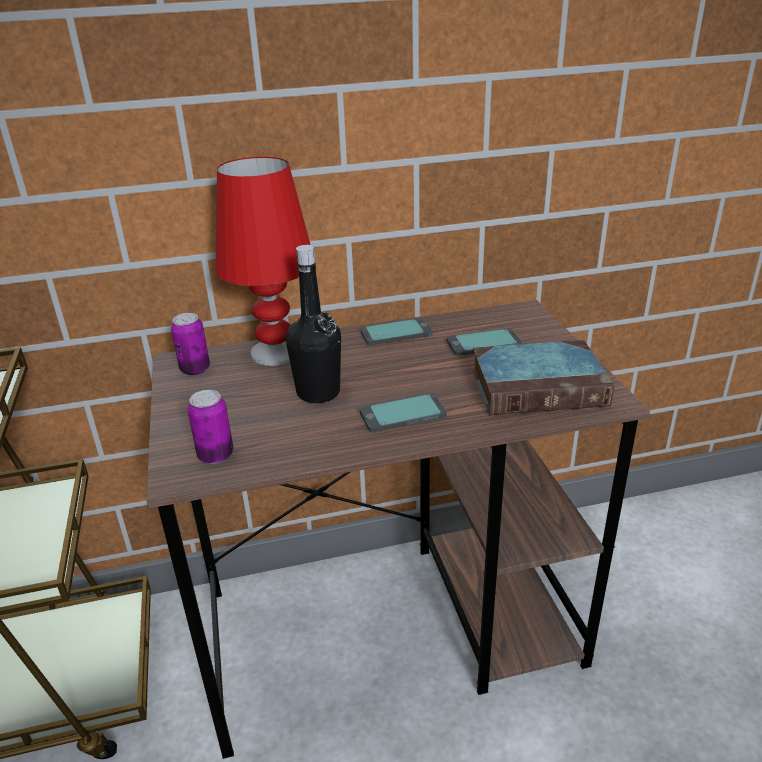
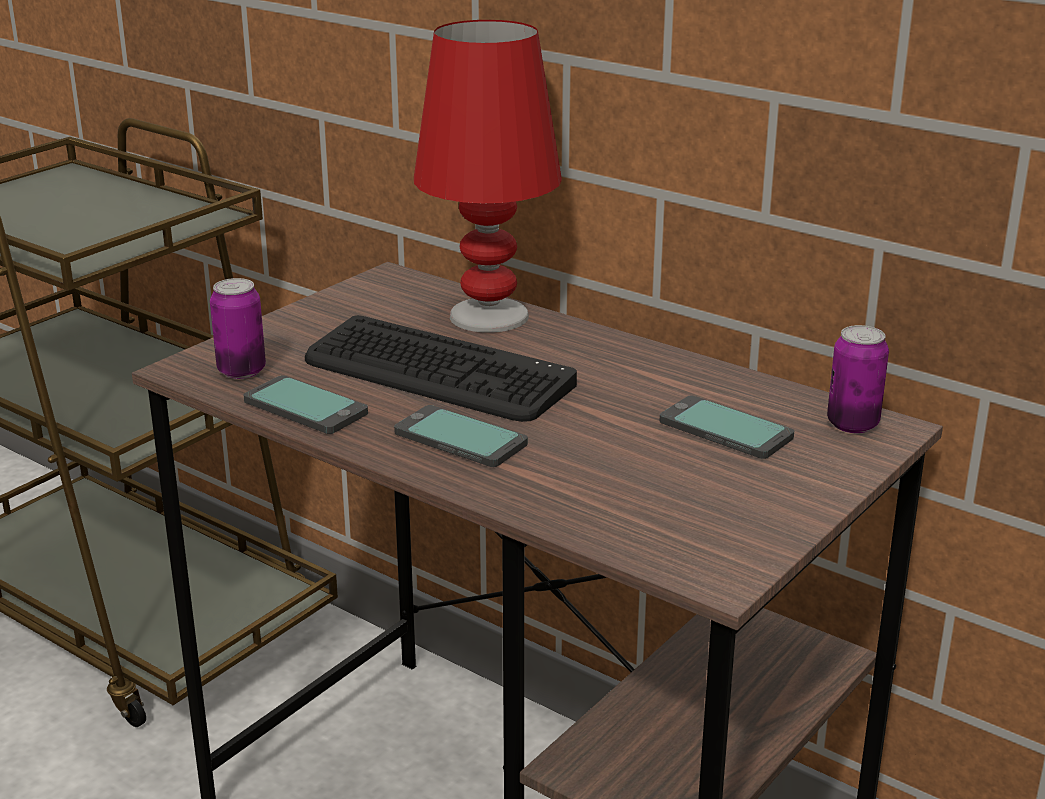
camera: 50 degrees right, 5 degrees down
can [171,313,210,376] -> can moved to [827,325,889,433]
black bottle [285,245,341,403] -> keyboard [305,315,577,422]
phone [361,318,433,345] -> phone moved to [244,376,368,434]
book [472,340,614,415] -> none

